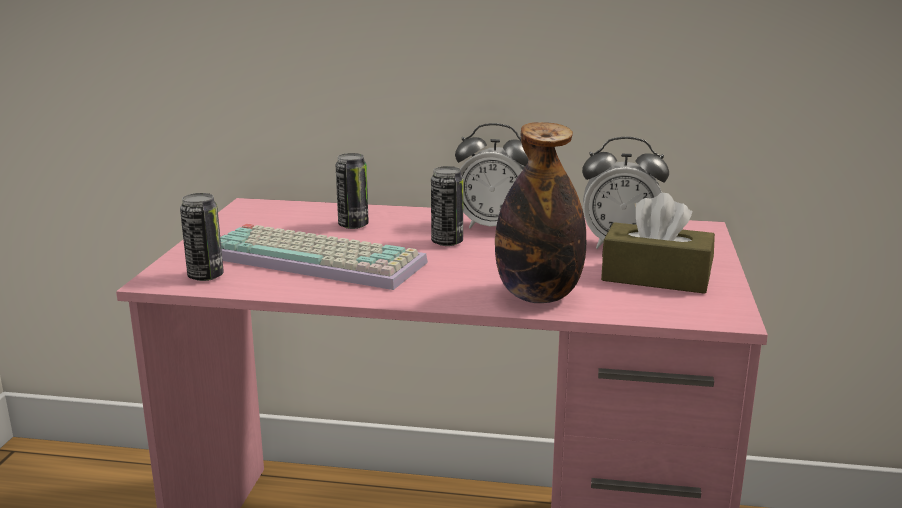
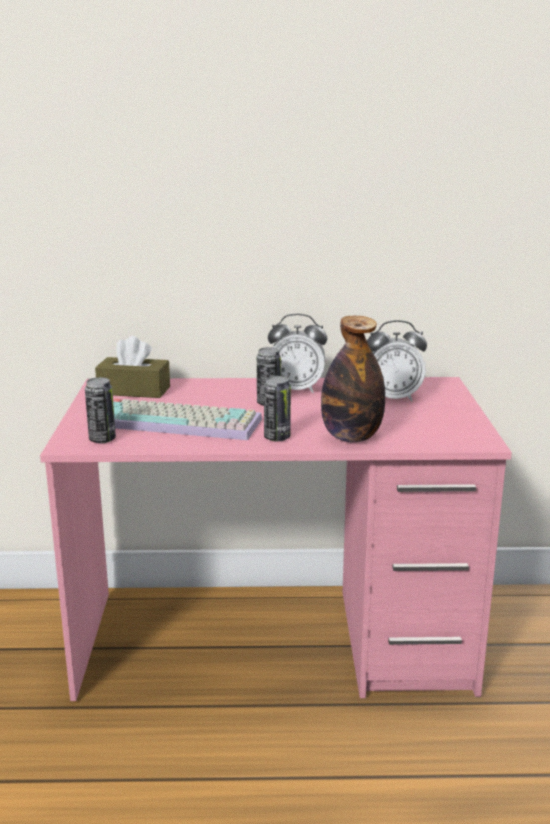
camera: 10 degrees left, 0 degrees up
can [336,153,369,229] -> can moved to [264,376,291,442]
brown tissue box [601,193,715,294] -> brown tissue box moved to [95,336,170,398]

